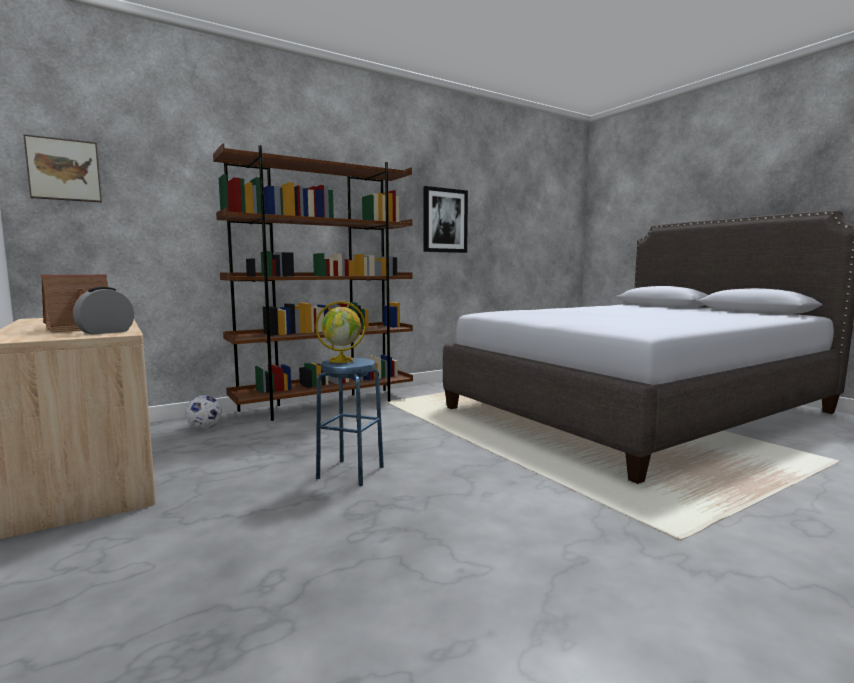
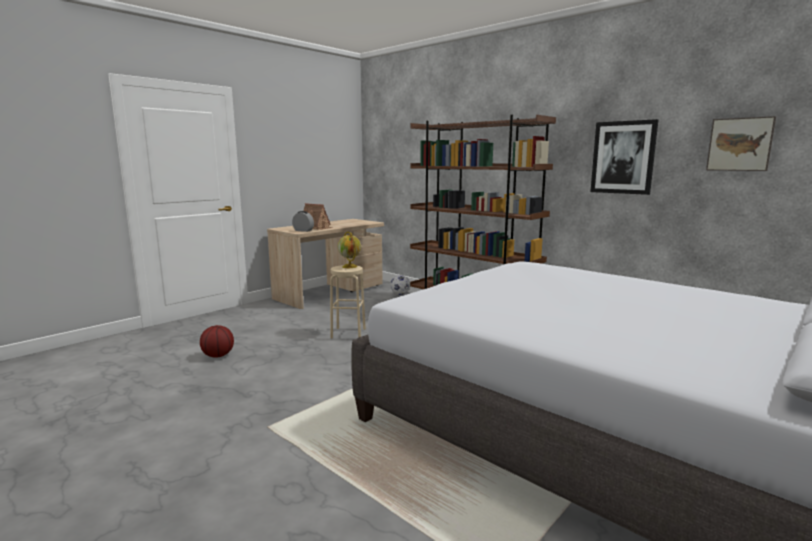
camera: 75 degrees right, 5 degrees up
picture [23,134,102,202] -> picture moved to [706,116,776,171]
blue stool [316,358,384,486] -> beige stool [330,265,366,339]
none -> basketball [200,325,234,358]

